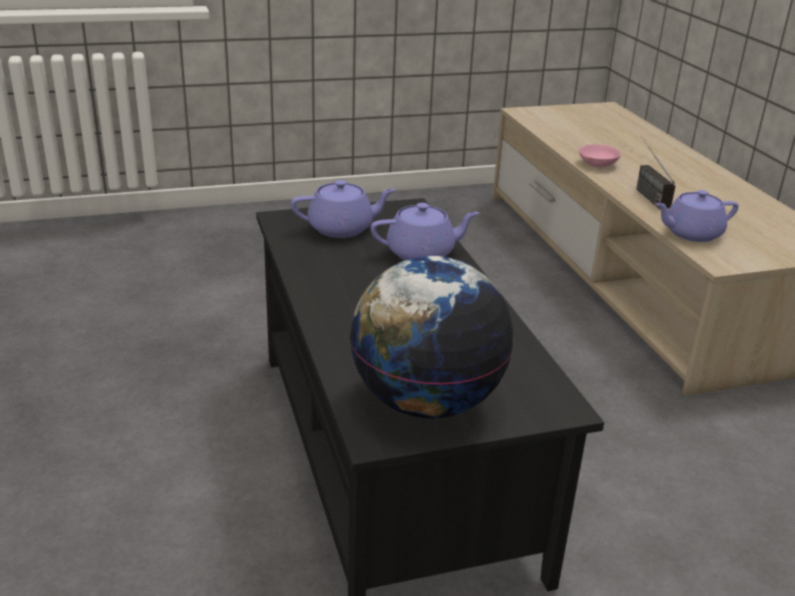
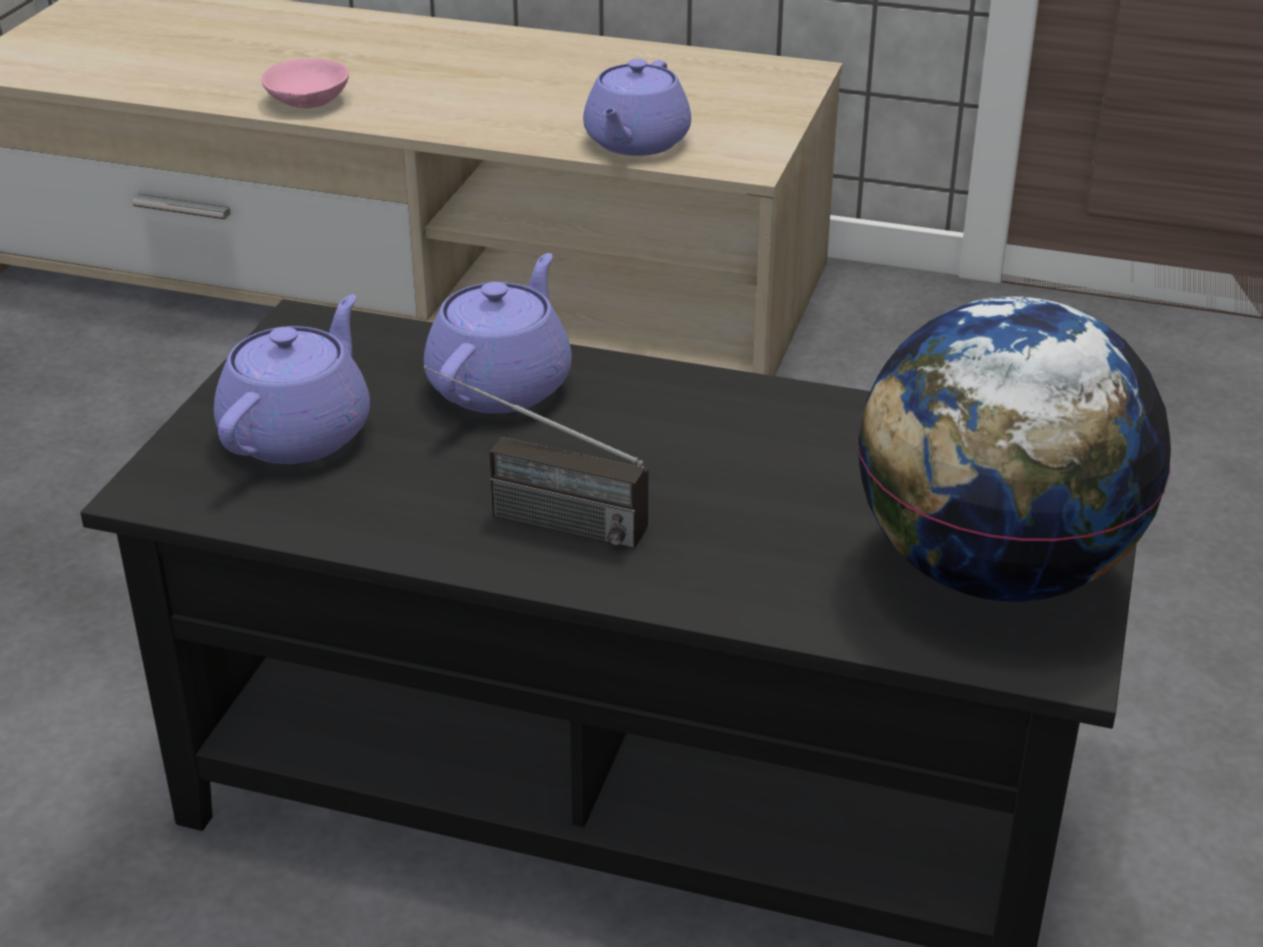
camera: 55 degrees left, 5 degrees up
radio [636,137,676,209] -> radio moved to [423,365,648,549]

